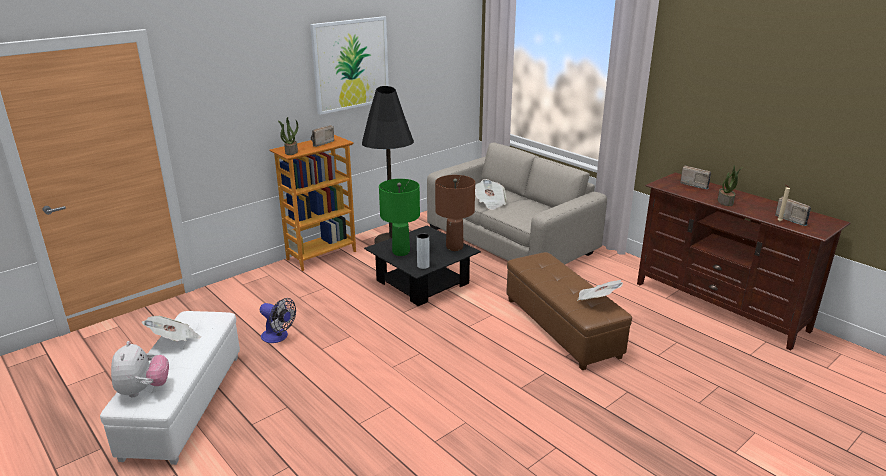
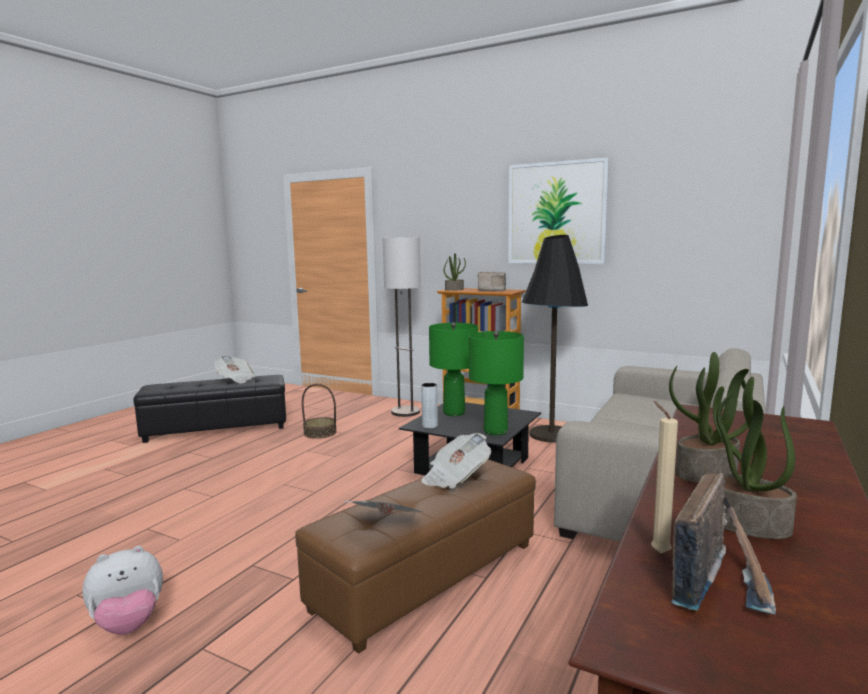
camera: 70 degrees right, 15 degrees down
white ottoman [100,311,240,465] -> black ottoman [133,375,286,443]
plush toy [111,341,169,397] -> plush toy moved to [82,546,163,635]
fan [260,298,296,343] -> basket [302,384,337,439]
brown table lamp [435,175,475,251] -> green table lamp [469,331,524,435]
newspaper [475,179,507,210] -> newspaper moved to [421,433,491,489]
radio [680,166,711,189] -> none
none -> floor lamp [383,237,421,417]
none -> potted plant [713,377,797,539]

